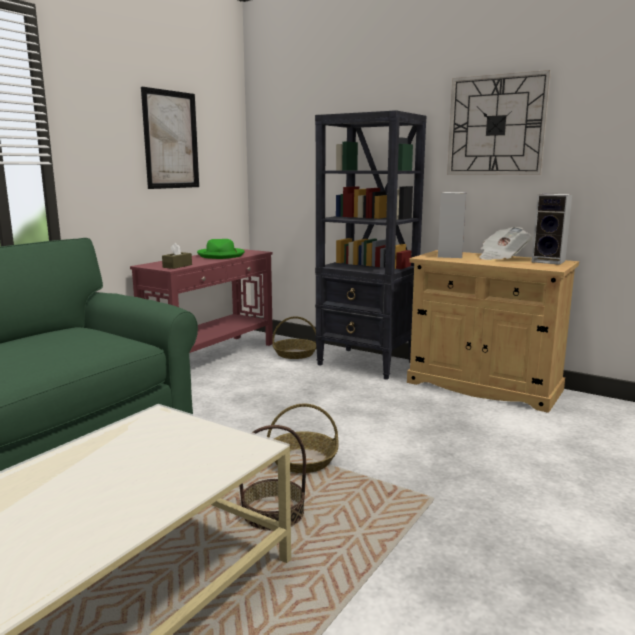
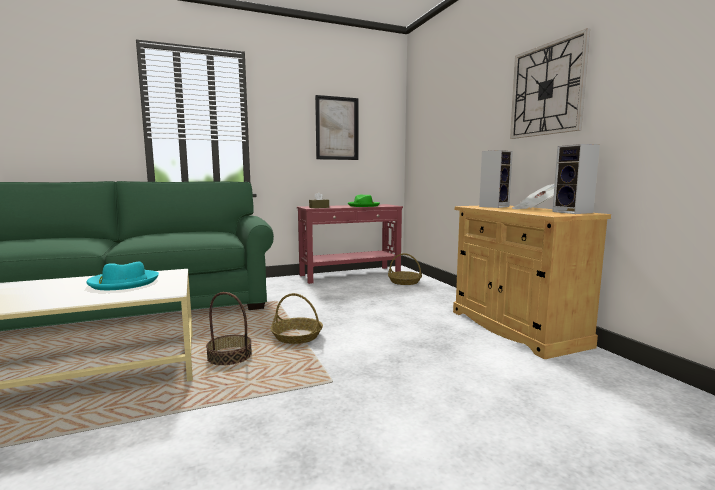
camera: 35 degrees right, 5 degrees down
black bookcase [315,110,426,380] -> none
none -> turquoise hat [87,262,159,290]

